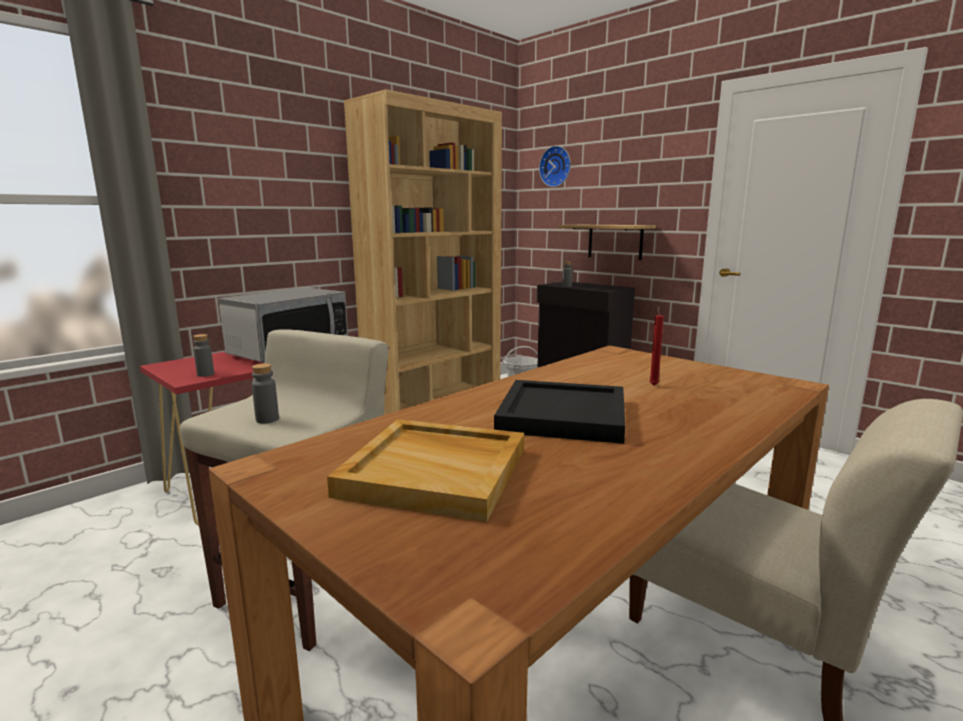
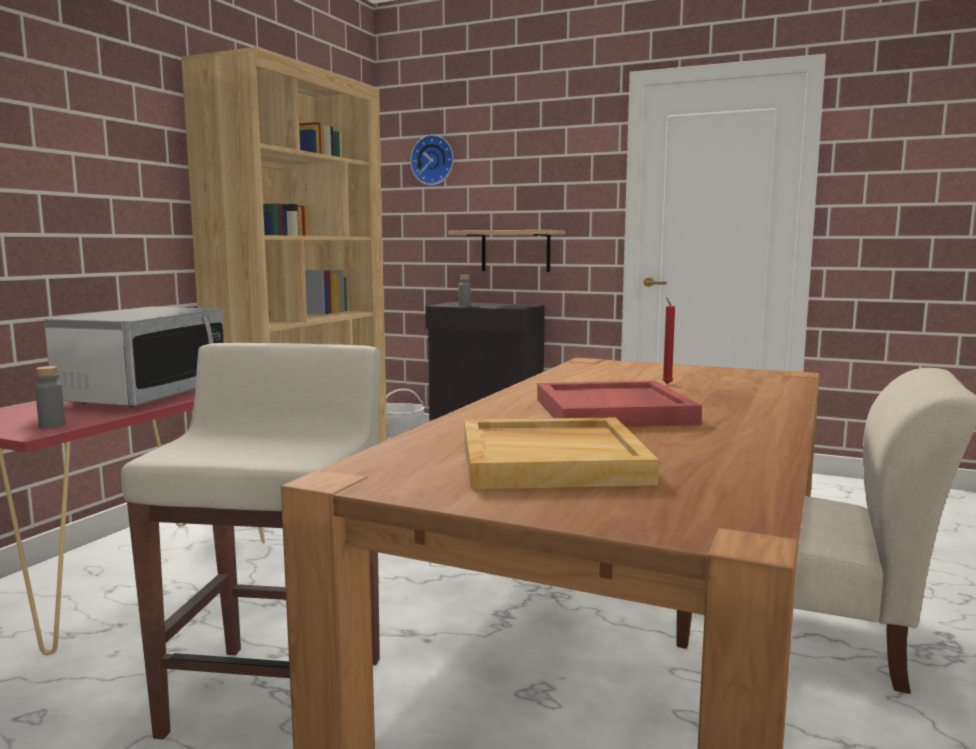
camera: 20 degrees left, 5 degrees down
grey bottle [252,363,279,424] -> none
black tray [494,380,625,444] -> red tray [537,381,702,427]

